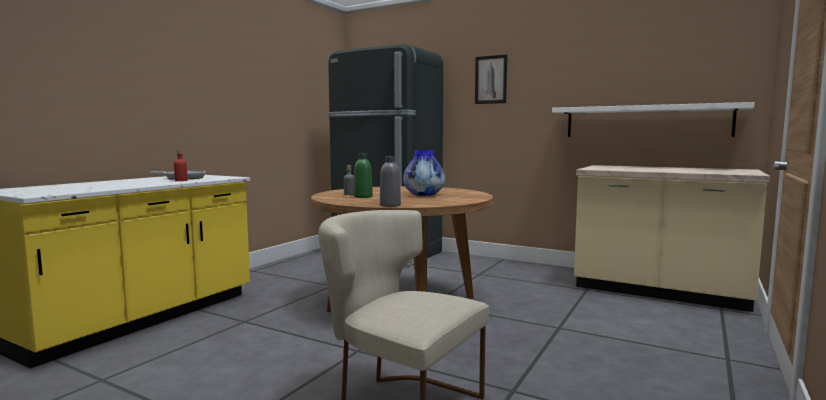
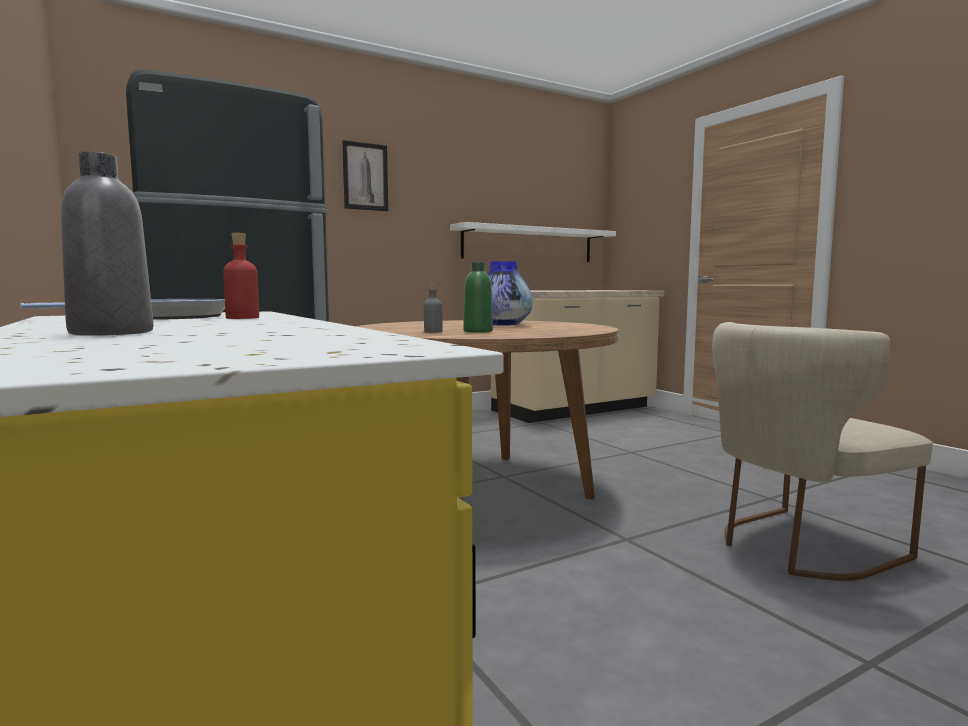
camera: 60 degrees left, 0 degrees up
grey bottle [380,156,401,207] -> grey bottle moved to [61,151,154,336]

